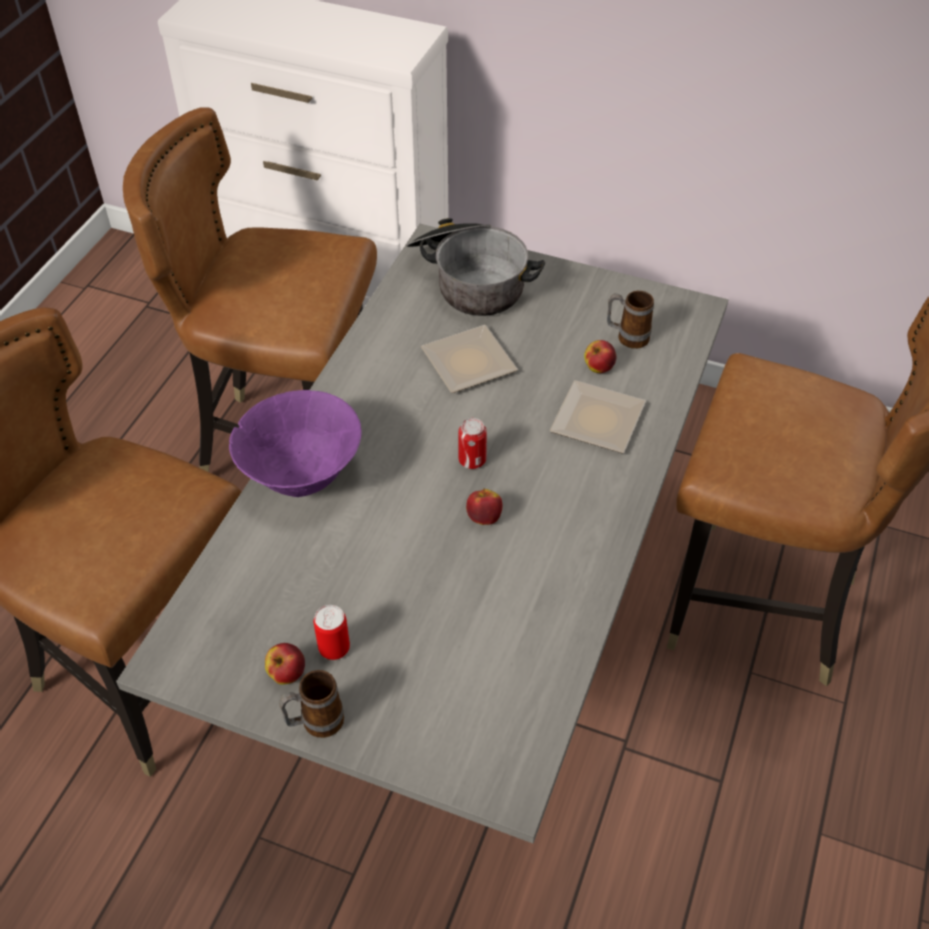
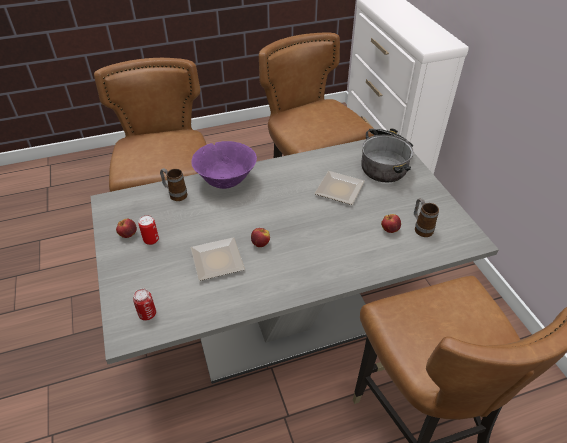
camera: 50 degrees right, 5 degrees down
mug [279,670,344,738] -> mug moved to [160,168,187,201]
can [458,418,487,469] -> can moved to [133,289,156,320]
plate [549,380,646,453] -> plate moved to [191,237,245,281]

